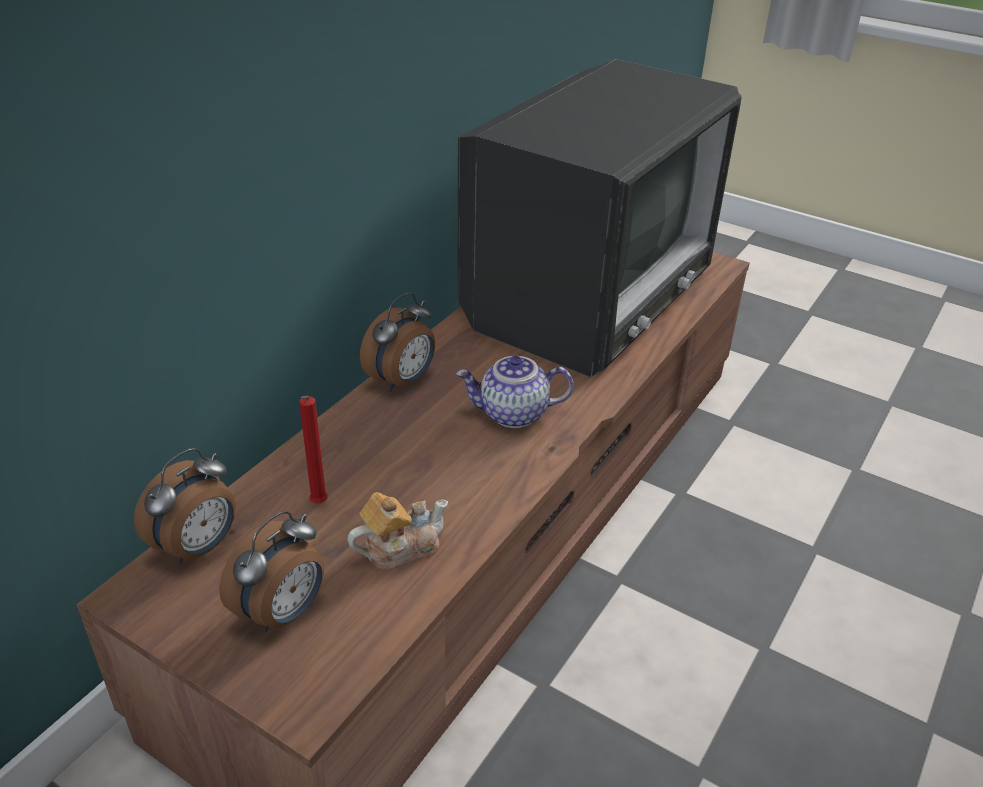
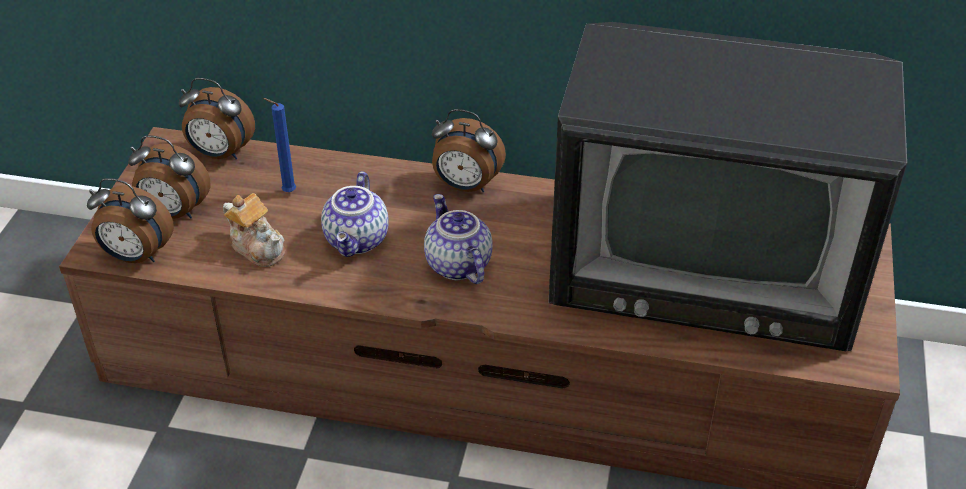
camera: 70 degrees right, 5 degrees up
red candle [299,396,328,503] -> blue candle [263,98,296,192]
none -> alarm clock [87,178,174,263]
none -> teapot [321,171,388,257]

